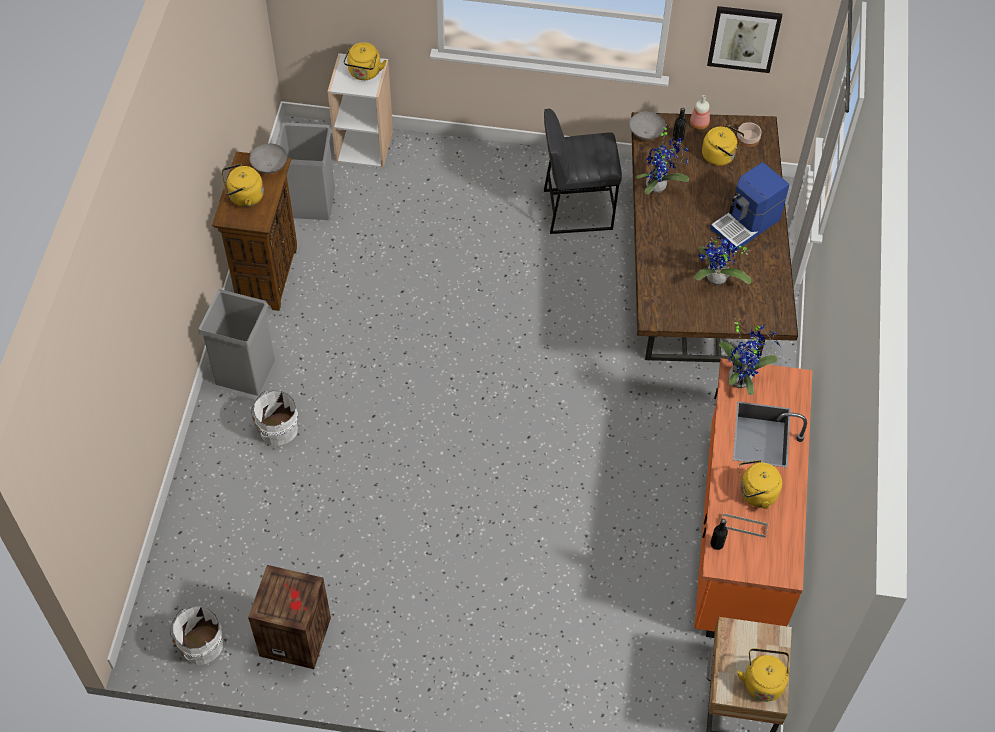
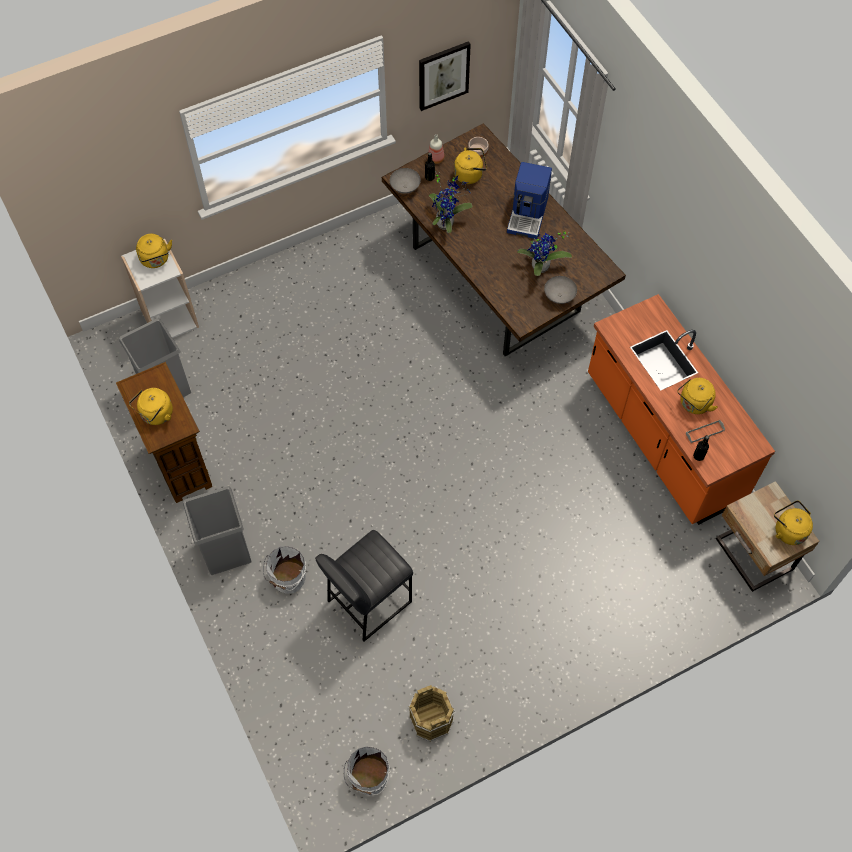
camera: 35 degrees left, 5 degrees up
crate [248,565,331,669] -> brown bucket [409,685,455,742]
grey bowl [249,143,287,174] -> grey bowl moved to [544,276,577,304]
grey stool [544,108,622,234] -> grey stool moved to [315,530,413,642]
potted plant [719,318,780,395] -> none

